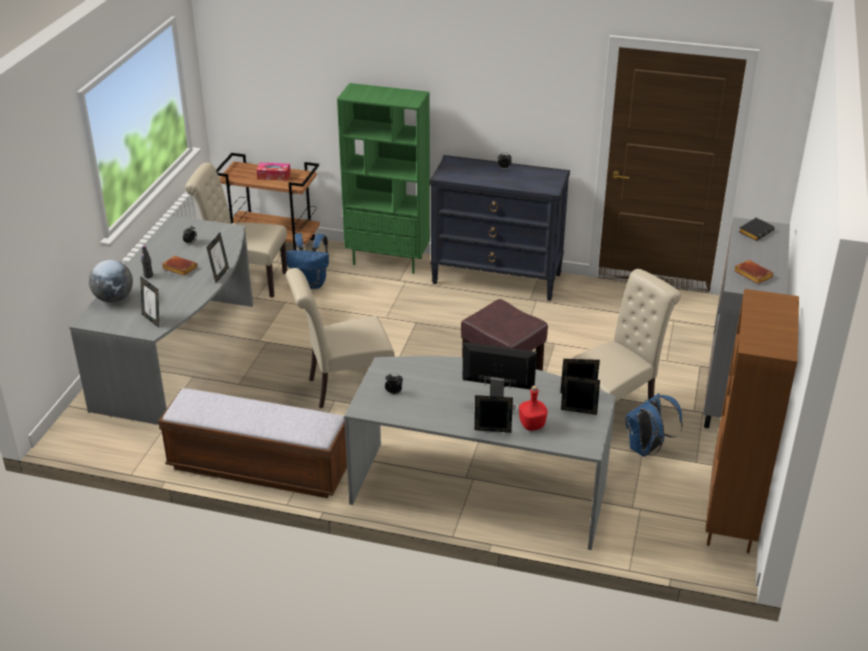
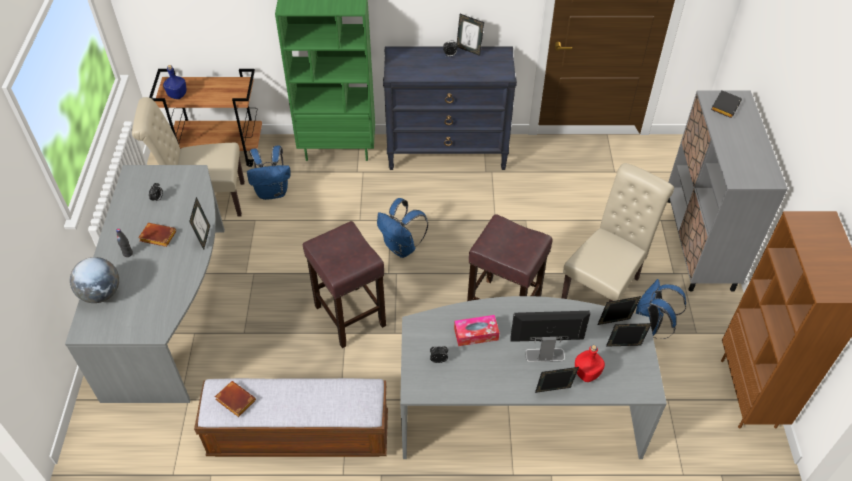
camera: 15 degrees left, 15 degrees up
picture frame [140,276,159,327] -> picture frame moved to [457,14,484,56]
tissue box [256,163,291,181] -> tissue box moved to [454,315,500,346]
beige chair [286,268,395,408] -> brown stool [303,221,386,348]
brown book [734,260,774,284] -> brown book moved to [215,381,256,417]
none -> blue bottle [163,65,187,99]
none -> blue backpack [377,198,428,258]

